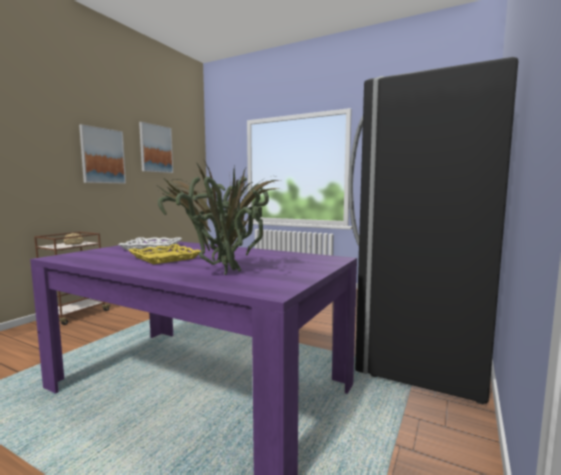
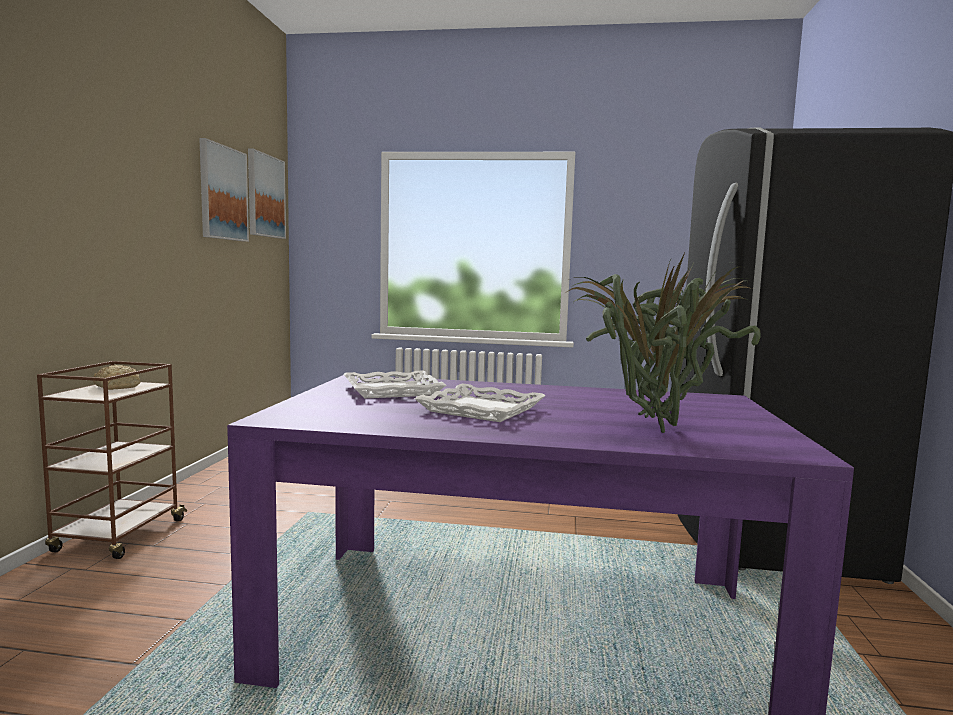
camera: 20 degrees left, 0 degrees up
picture [79,124,126,184] -> picture moved to [248,148,286,239]
yellow tray [128,244,201,264] -> white tray [414,383,546,422]

